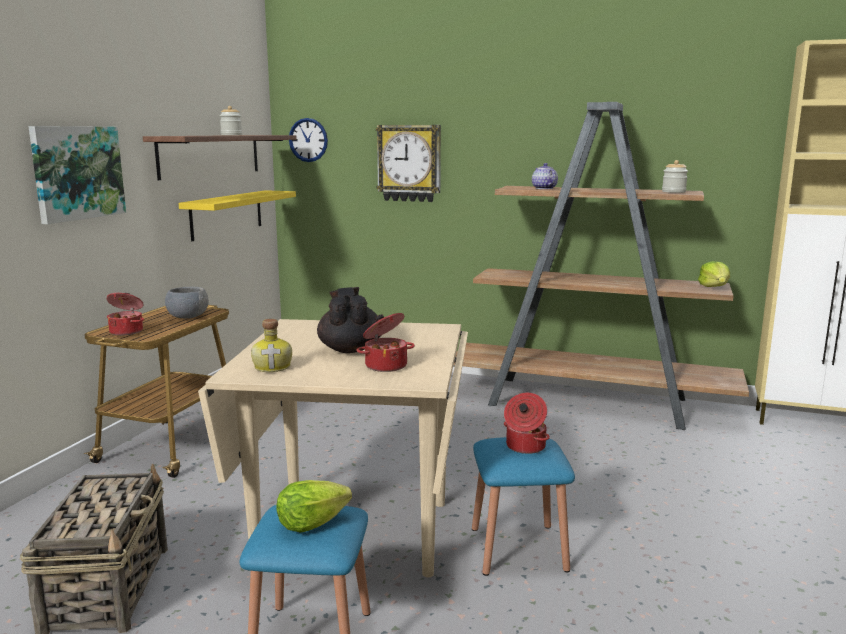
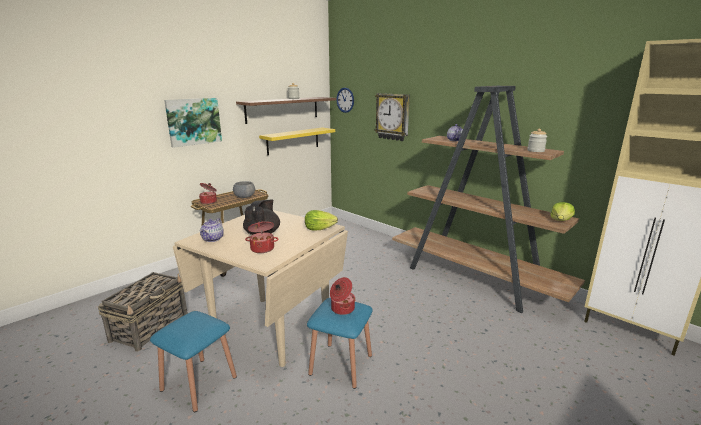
camera: 25 degrees right, 5 degrees up
bottle [251,319,292,372] -> teapot [200,218,224,242]
lettuce [276,480,352,533] -> lettuce moved to [305,210,338,230]

